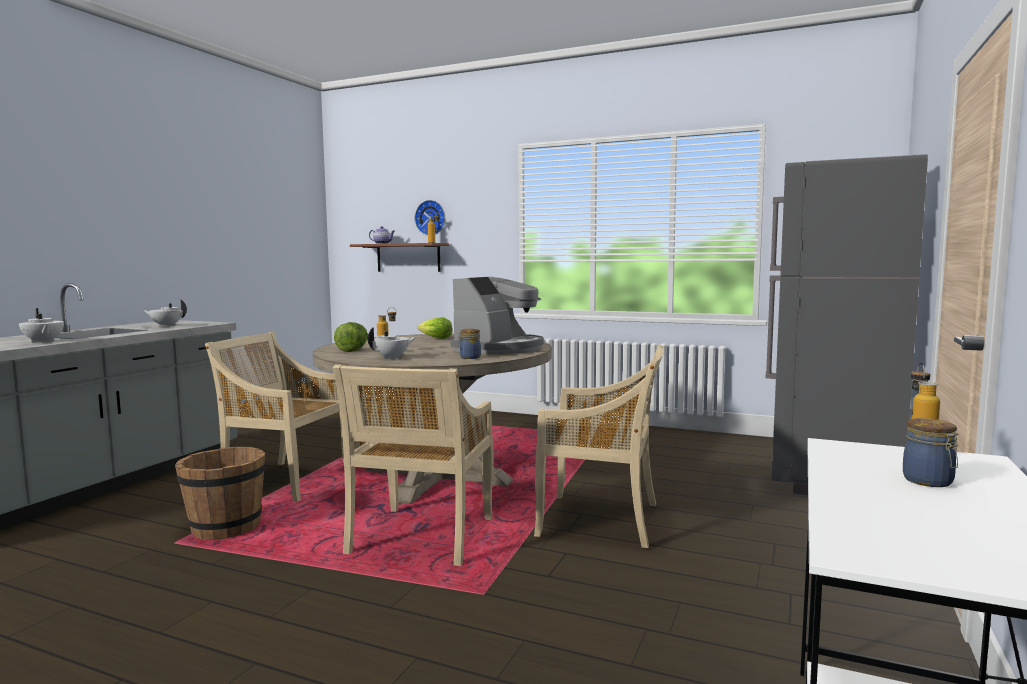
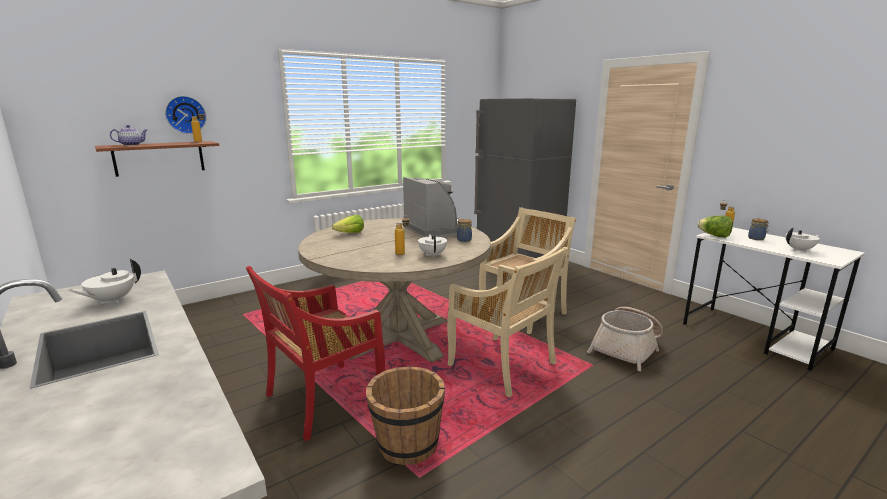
camera: 60 degrees left, 10 degrees up
white teapot [19,308,64,343] -> white teapot moved to [785,228,820,252]
beige chair [205,332,344,502] -> red chair [246,266,385,441]
lettuce [334,322,368,352] -> lettuce moved to [698,216,733,238]
none -> basket [587,307,663,371]

